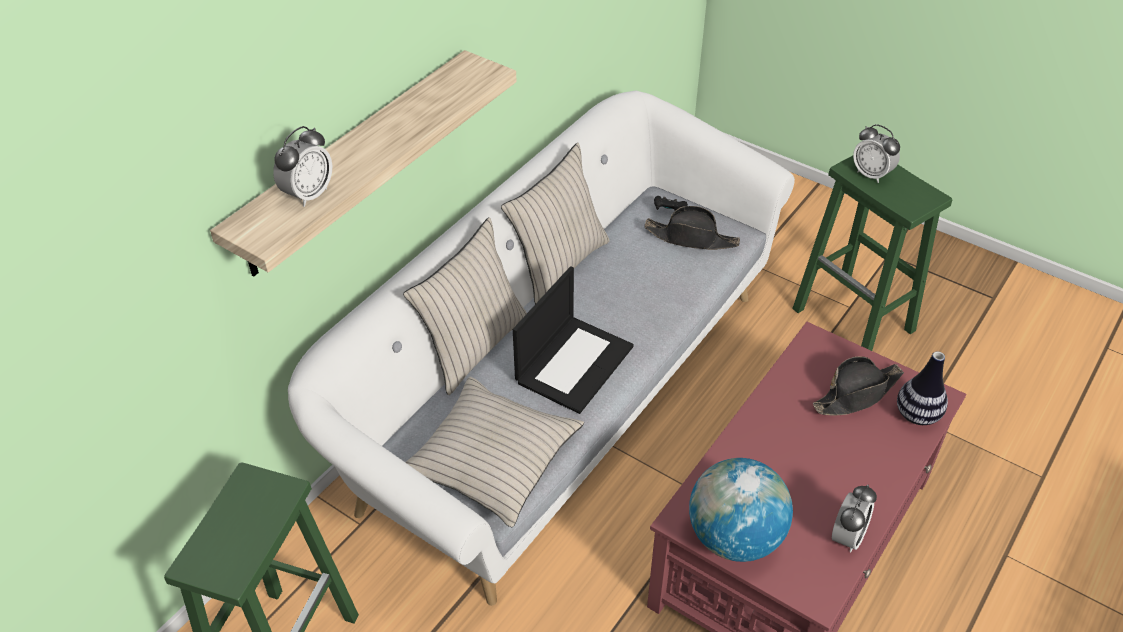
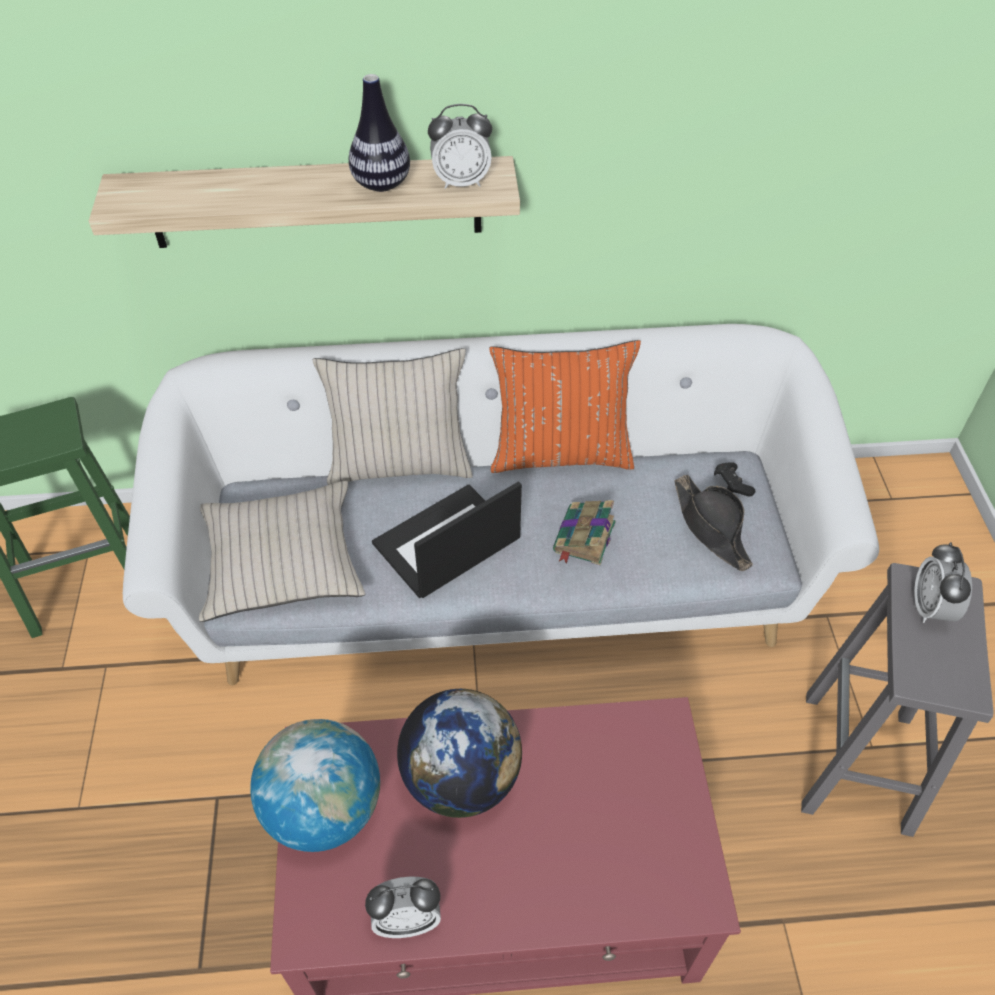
camera: 50 degrees right, 5 degrees up
alarm clock [273,126,332,207] -> alarm clock moved to [428,104,492,189]
beige pillow [501,143,610,304] -> orange pillow [489,340,641,473]
laptop [513,266,634,414] -> laptop turned 150 degrees clockwise [372,481,522,598]
green stool [792,156,952,351] -> grey stool [801,563,994,837]
black hat [813,356,904,416] -> none
vase [897,351,948,425] -> vase moved to [349,74,410,192]
none -> globe [397,689,522,818]
none -> book [553,500,616,565]

